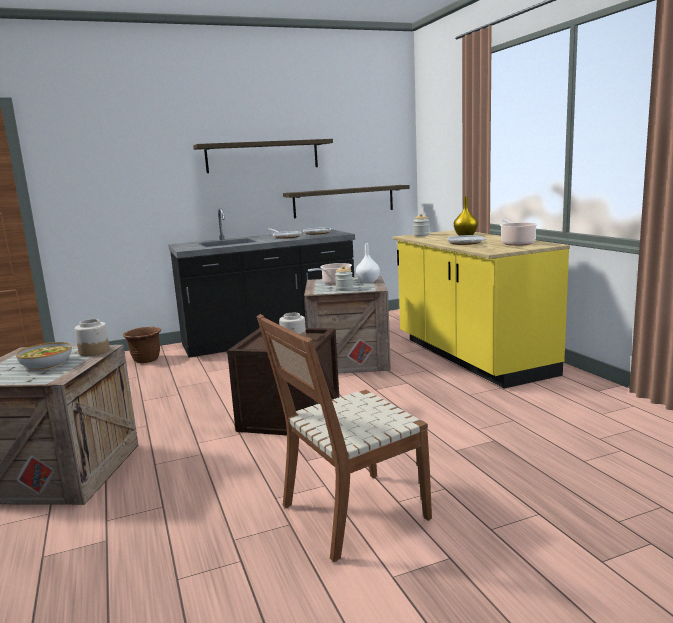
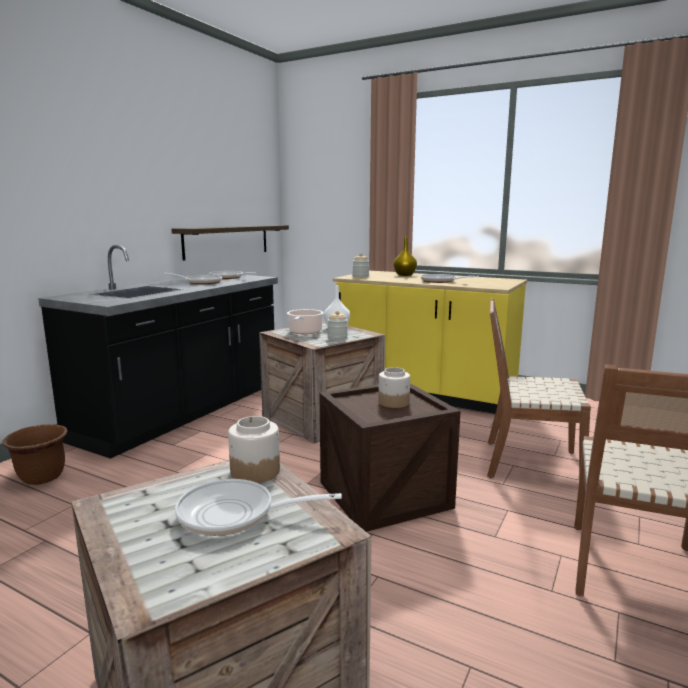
camera: 40 degrees left, 0 degrees up
bowl [16,342,72,370] -> frying pan [175,479,342,536]
shelf [193,139,333,173] -> none
cooking pot [500,219,538,246] -> none
none -> chair [487,298,591,478]

